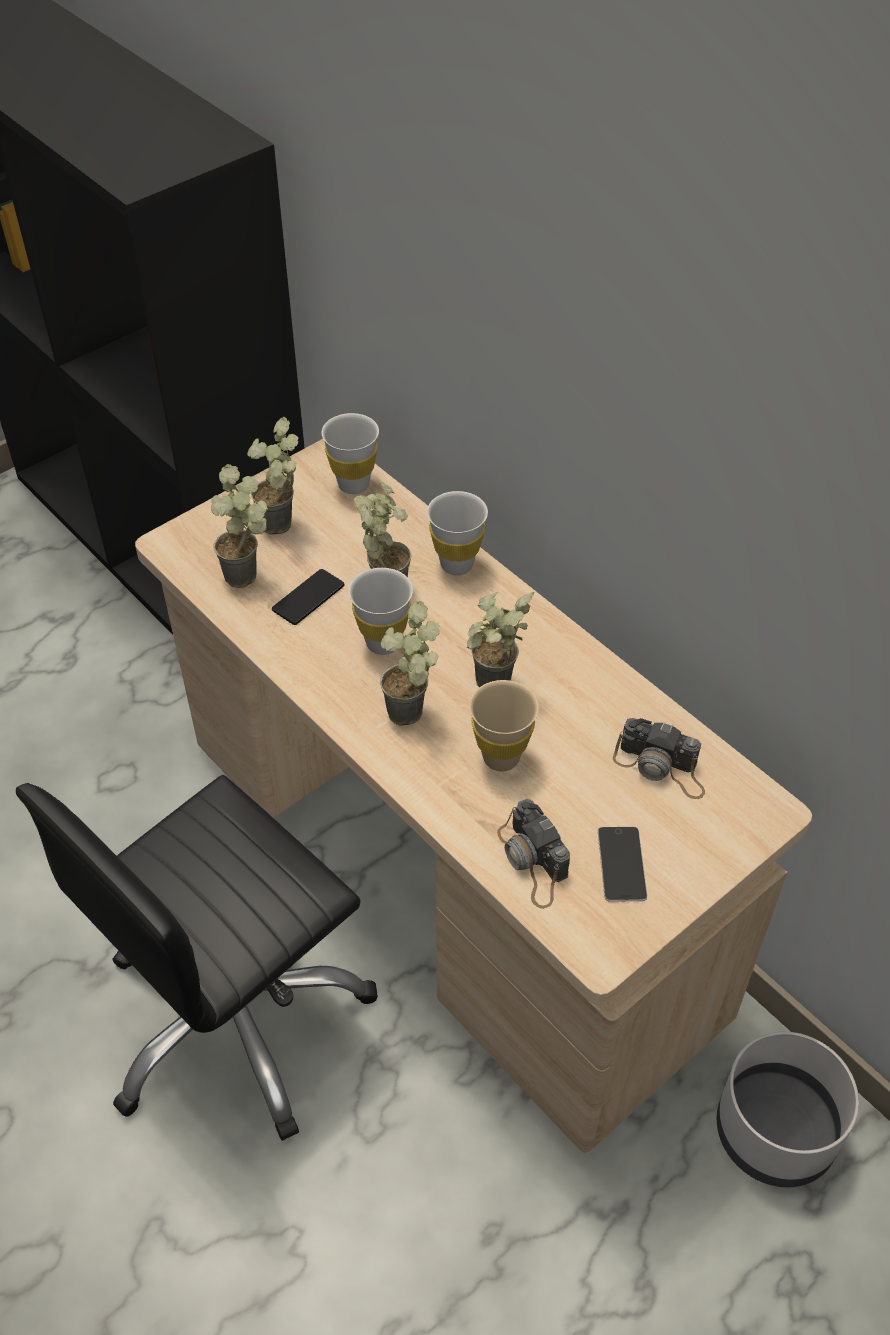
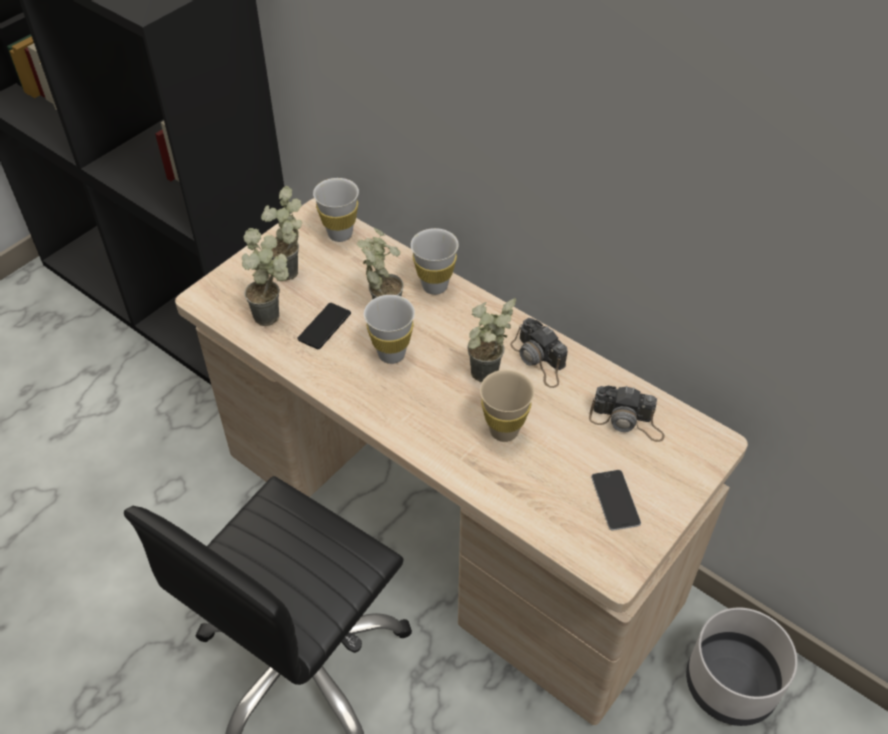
camera: 10 degrees left, 0 degrees up
potted plant [380,601,440,726] -> none
camera [497,799,570,909] -> camera moved to [510,318,568,388]

